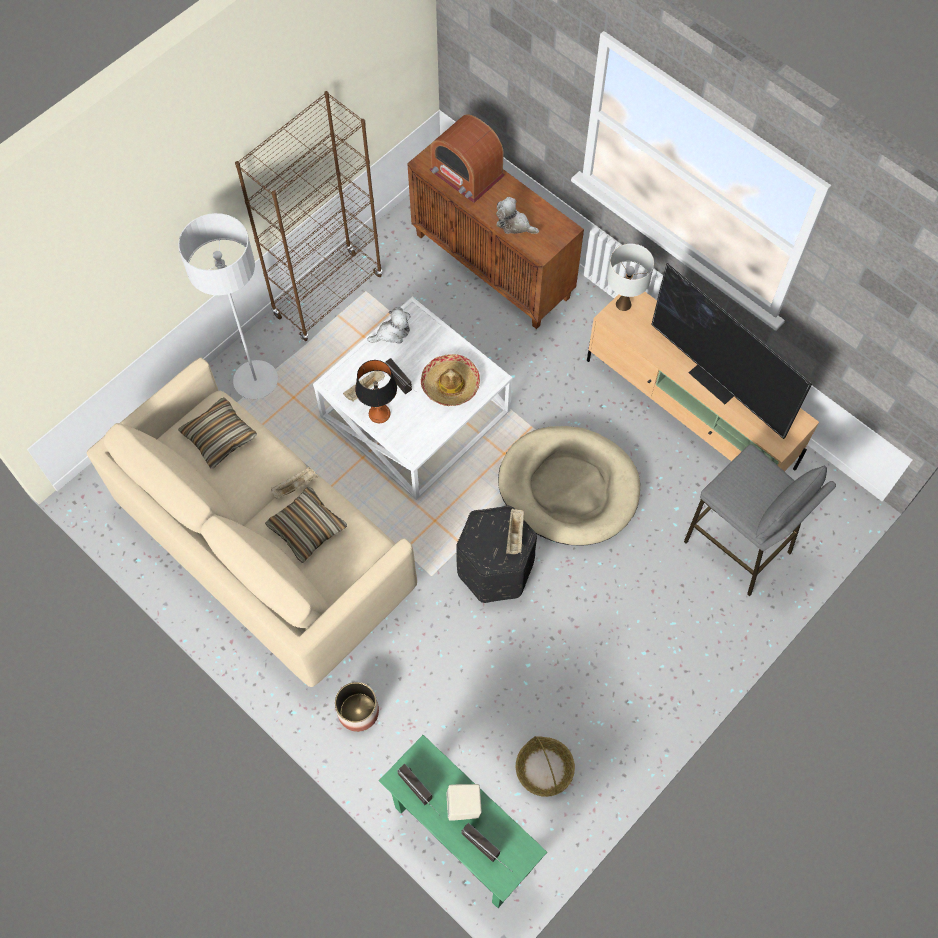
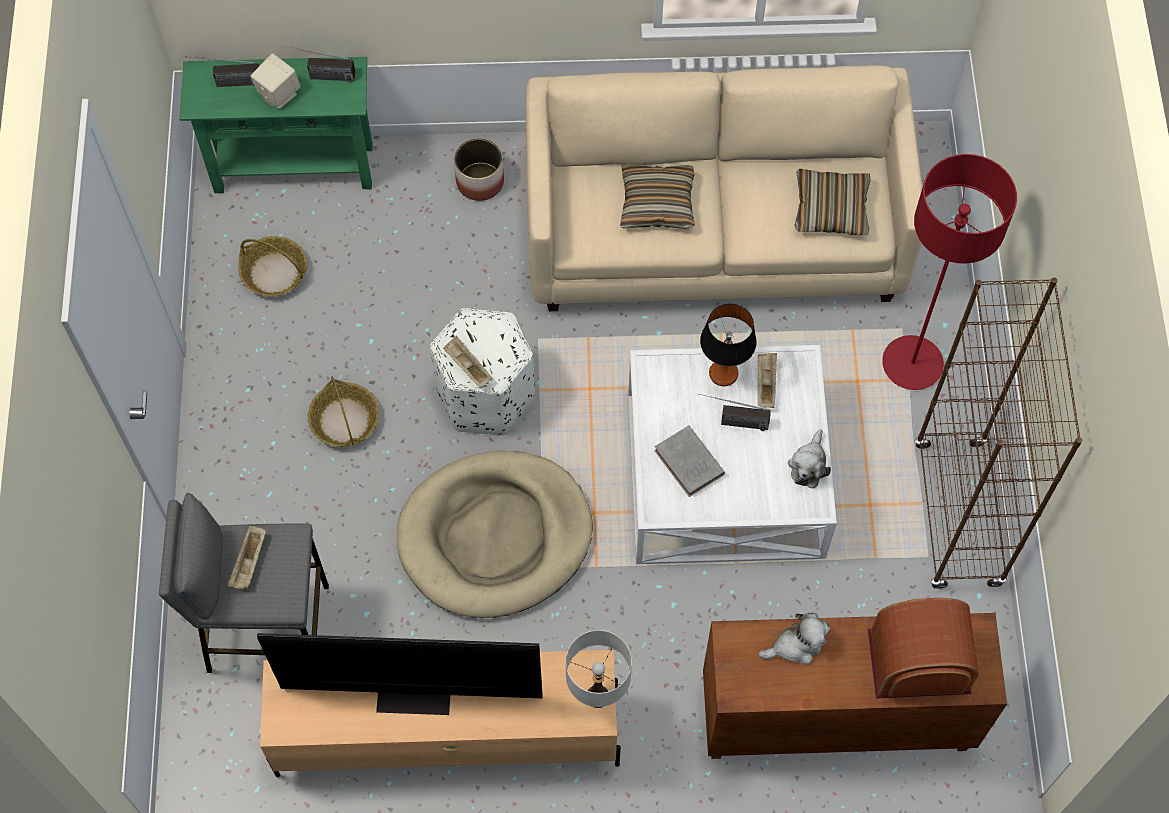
camera: 135 degrees right, 0 degrees up
grey floor lamp [178,213,278,399] -> red floor lamp [882,154,1017,390]
beige tray [271,467,318,499] -> beige tray moved to [228,525,266,589]
hat [421,354,480,406] -> grey book [654,426,725,497]
black ottoman [456,506,537,603] -> white ottoman [430,308,535,436]
none -> basket [308,376,379,447]

